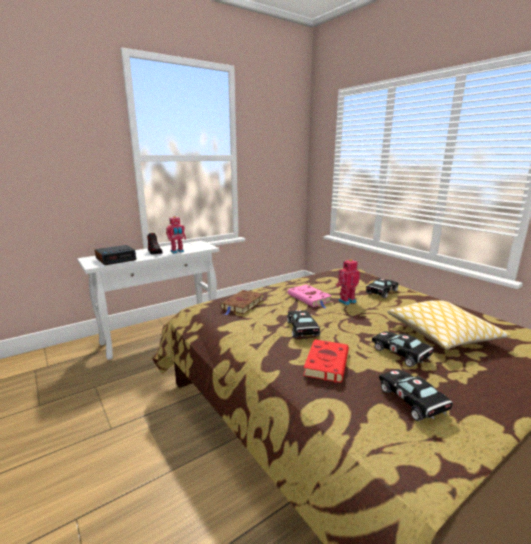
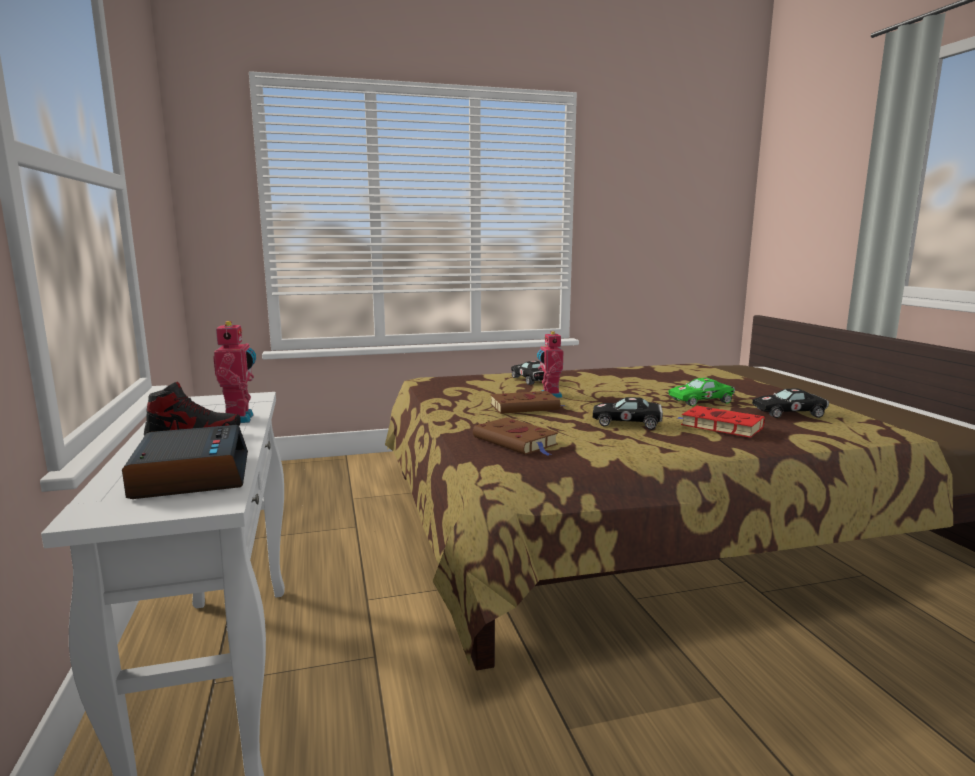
camera: 70 degrees left, 5 degrees down
pink book [288,284,332,308] -> brown book [490,391,565,414]
black toy car [372,332,434,367] -> green toy car [668,378,735,406]
pillow [388,300,511,350] -> none

